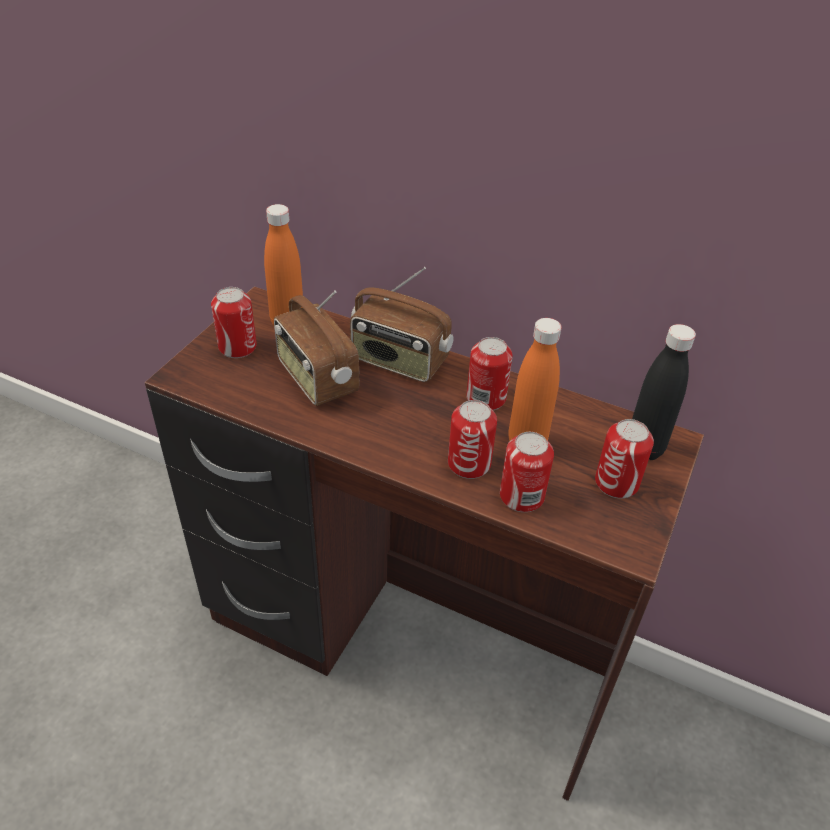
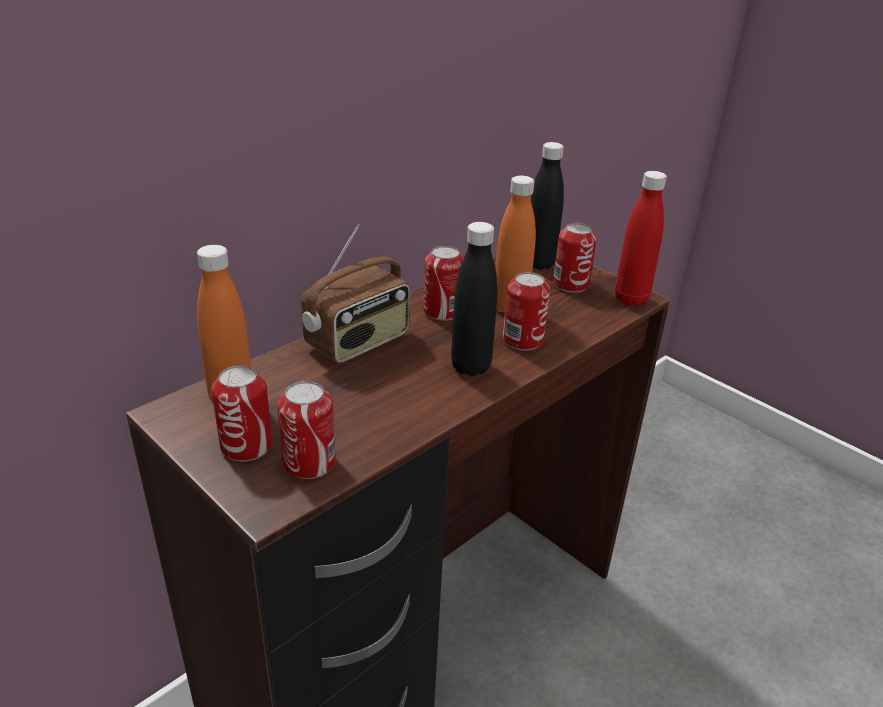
camera: 70 degrees left, 10 degrees down
radio [274,290,359,406] -> none
can [500,432,554,512] -> can moved to [277,381,336,479]
none -> black bottle [451,222,497,376]
none -> red bottle [615,171,667,306]

